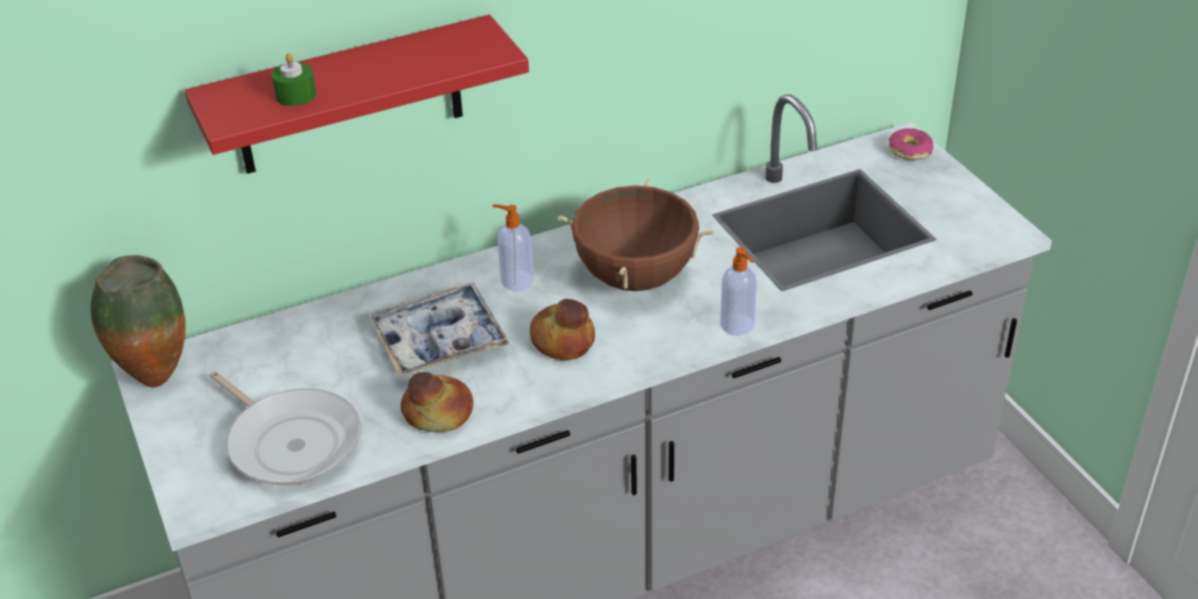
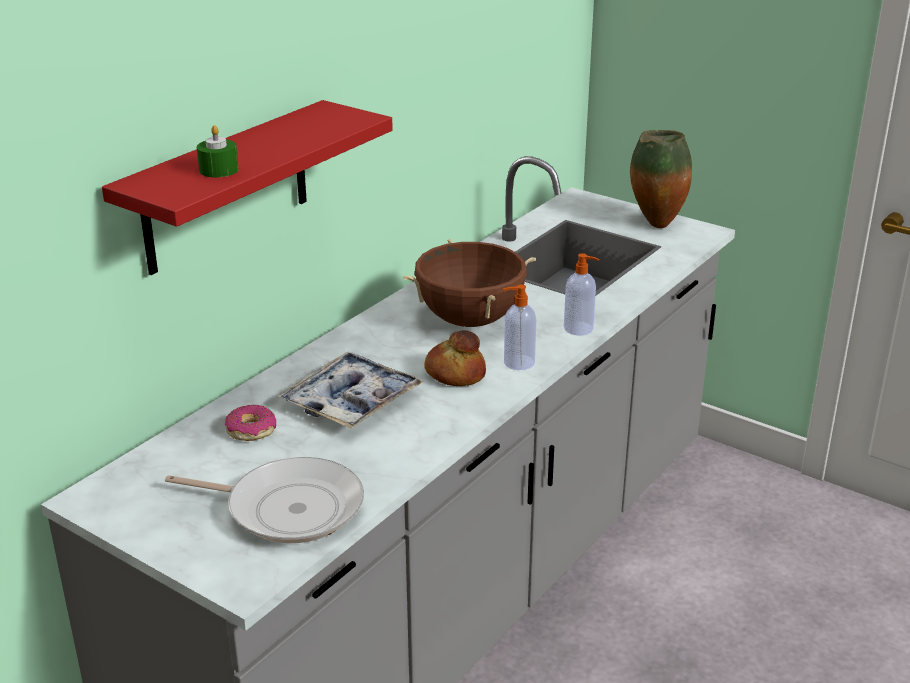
camera: 30 degrees left, 10 degrees down
vase [91,255,186,387] -> vase moved to [630,130,692,228]
bread [401,372,473,432] -> none
soap dispenser [492,205,534,291] -> soap dispenser moved to [503,285,536,370]
donut [889,128,933,160] -> donut moved to [225,405,276,441]

